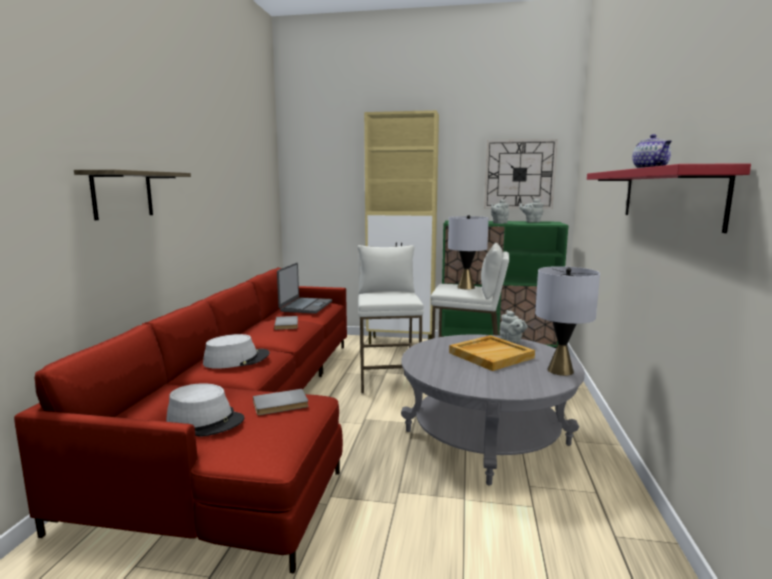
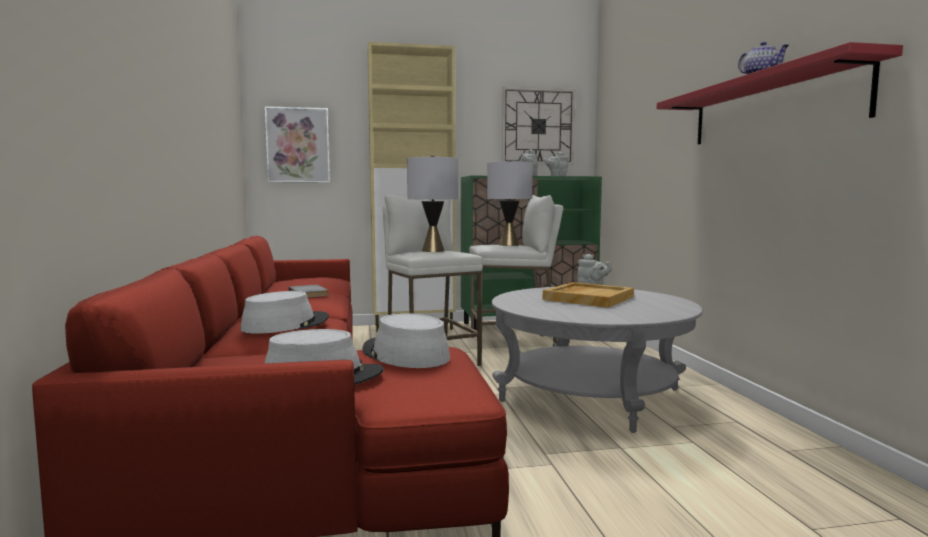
camera: 20 degrees left, 5 degrees down
shelf [74,169,191,220] -> none
grey book [253,389,309,415] -> grey hat [362,313,450,368]
laptop [277,263,332,314] -> none
grey table lamp [535,266,600,376] -> grey table lamp moved to [407,155,458,252]
none -> picture [265,106,330,182]

